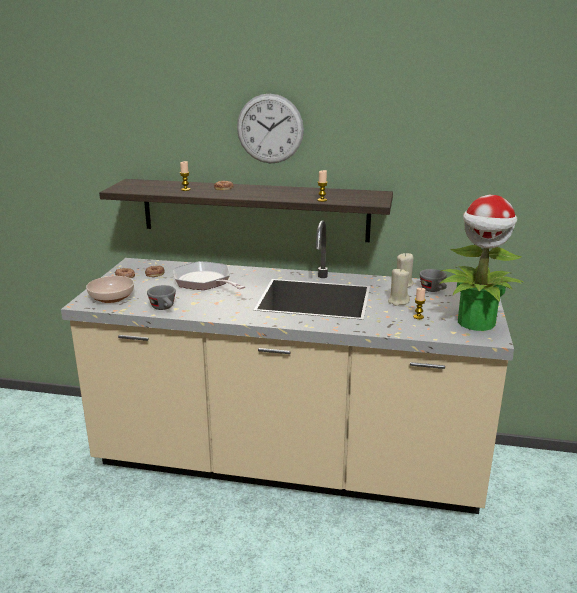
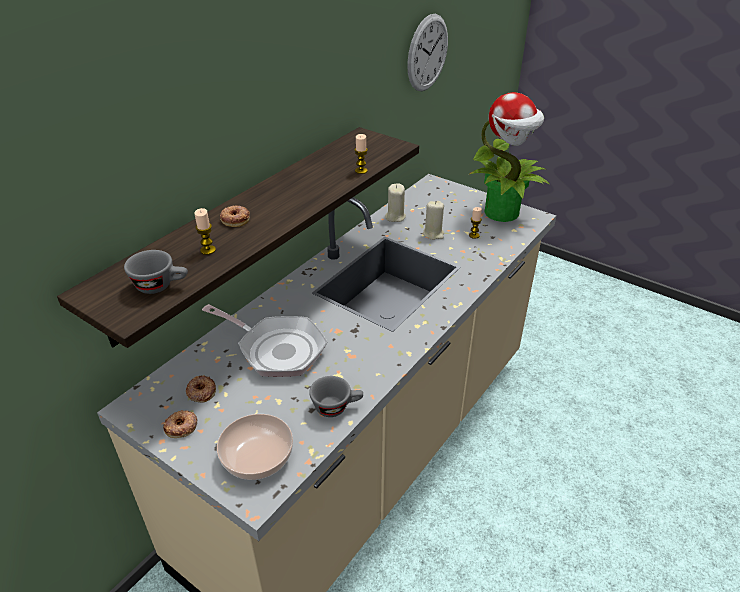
camera: 65 degrees left, 15 degrees up
frying pan [173,261,246,290] -> frying pan turned 135 degrees counterclockwise [202,304,328,377]
wall clock [237,93,304,164] -> wall clock moved to [407,14,448,91]
grey cup [420,269,447,292] -> grey cup moved to [124,250,188,294]

